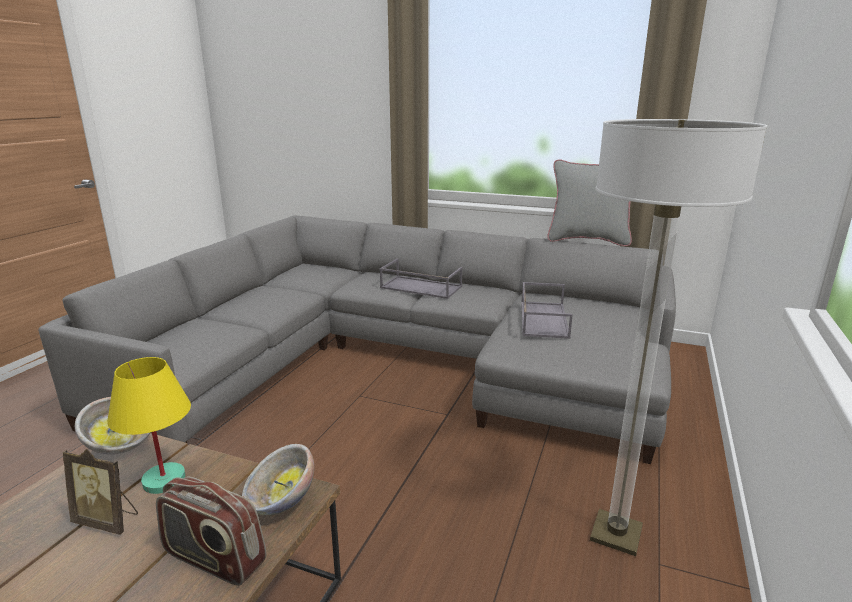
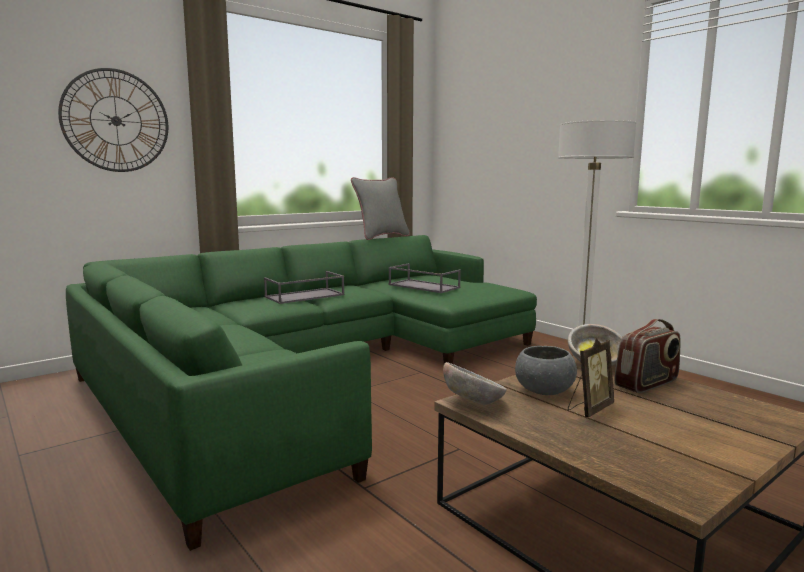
camera: 60 degrees left, 10 degrees down
grey sofa [38,216,676,464] -> green sofa [66,235,537,551]
yellow table lamp [107,357,191,494] -> grey bowl [515,346,577,395]
none -> wall clock [58,68,168,172]

